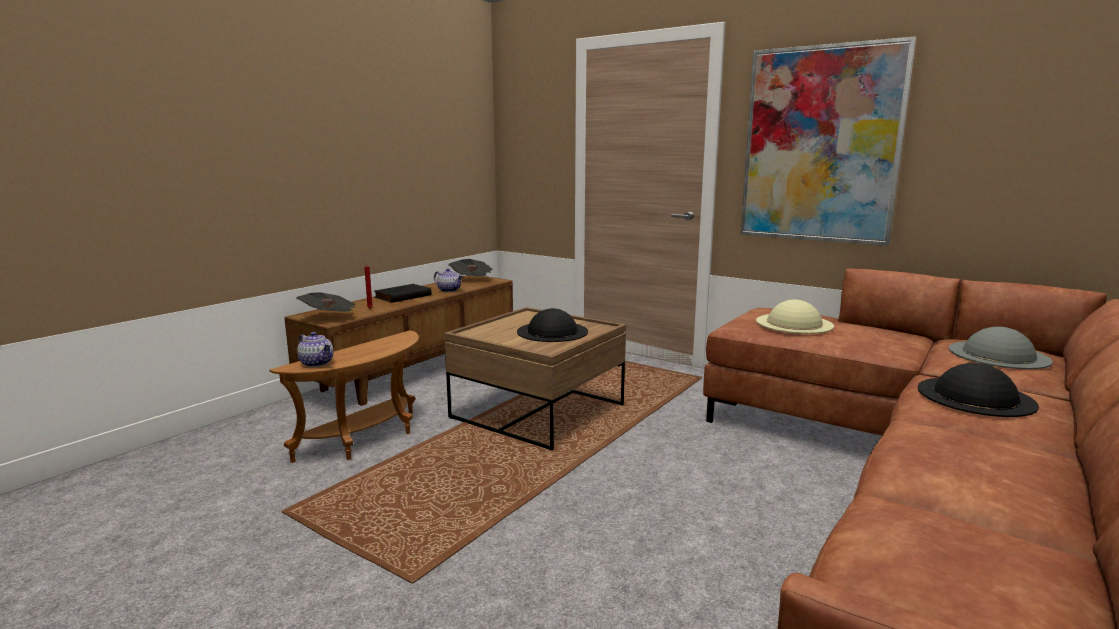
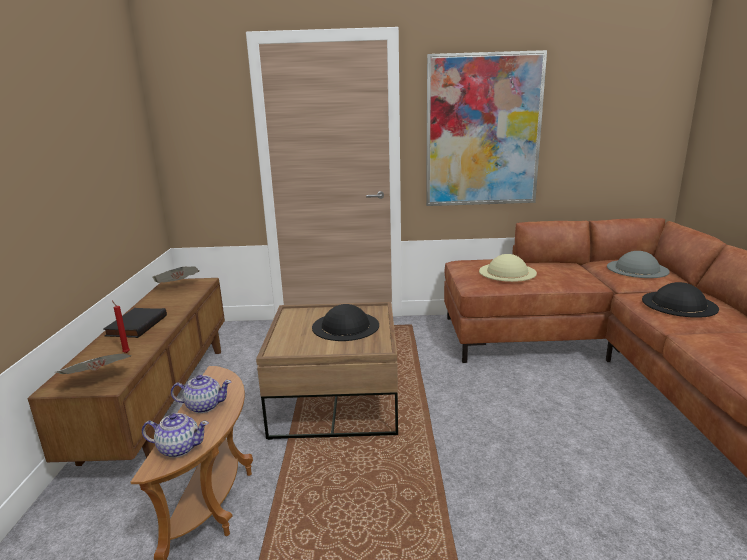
camera: 35 degrees left, 5 degrees up
teapot [434,268,463,292] -> teapot moved to [171,375,232,413]

